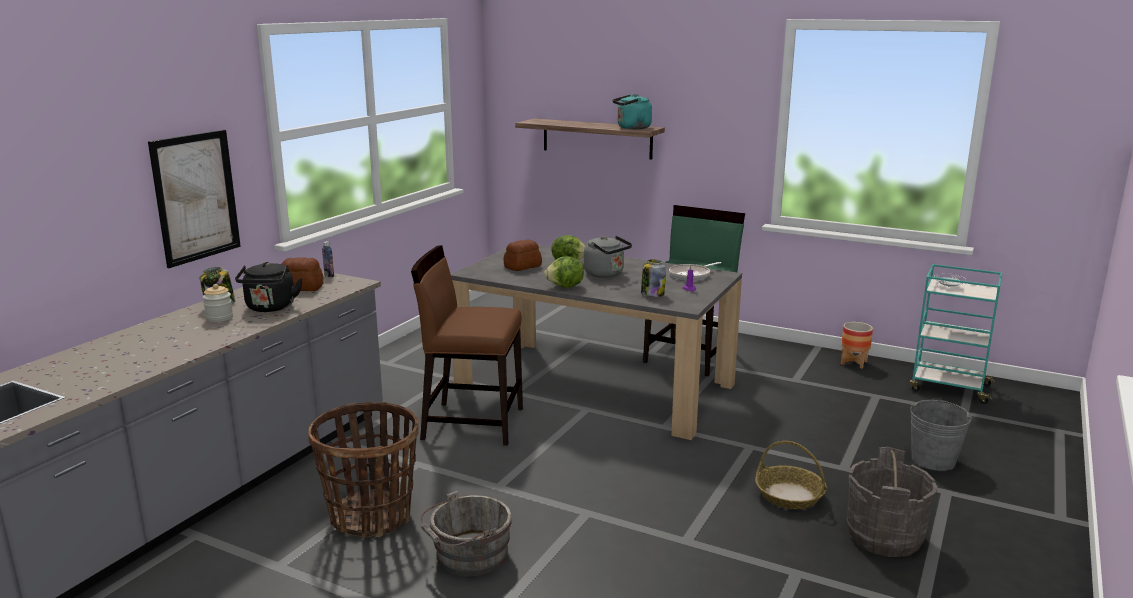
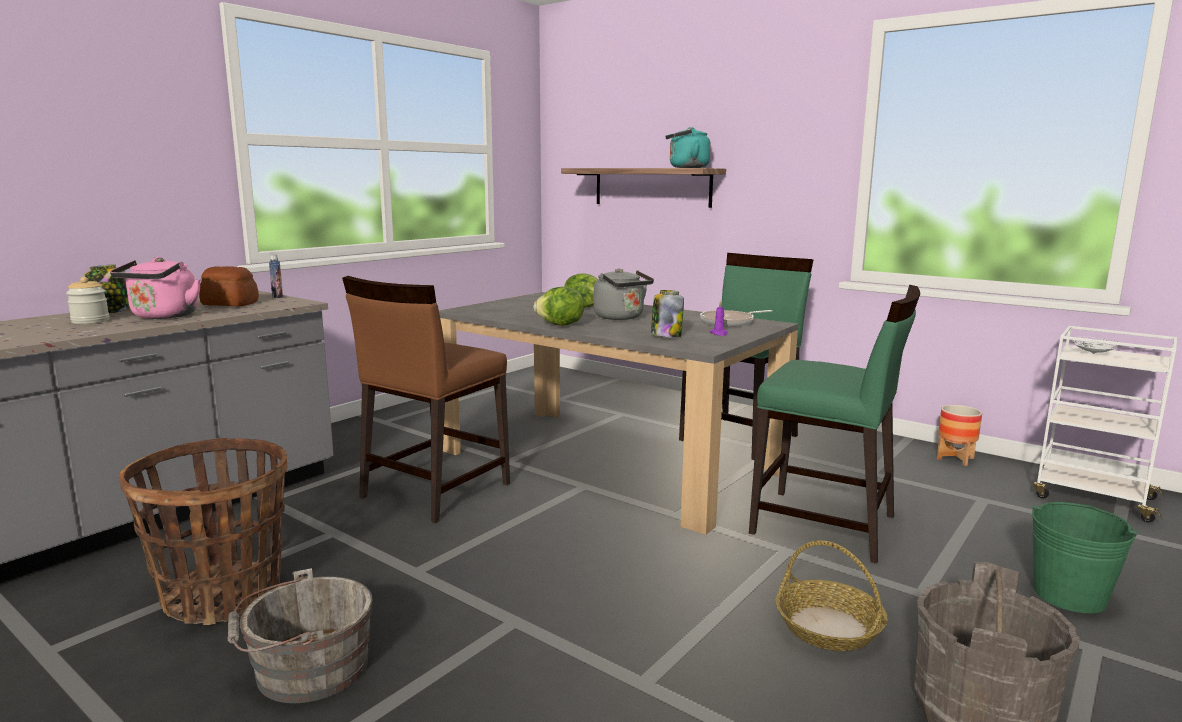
camera: 10 degrees right, 5 degrees down
picture [148,130,241,268] -> none
black kettle [235,262,303,312] -> pink kettle [110,257,201,319]
brown chair [411,245,523,446] -> brown chair turned 75 degrees counterclockwise [342,276,510,523]
bread [504,239,542,271] -> none
turquoise cart [910,264,1002,404] -> white cart [1033,326,1177,522]
grey bucket [910,400,973,471] -> green bucket [1032,502,1138,613]
none -> green chair [749,285,920,563]

